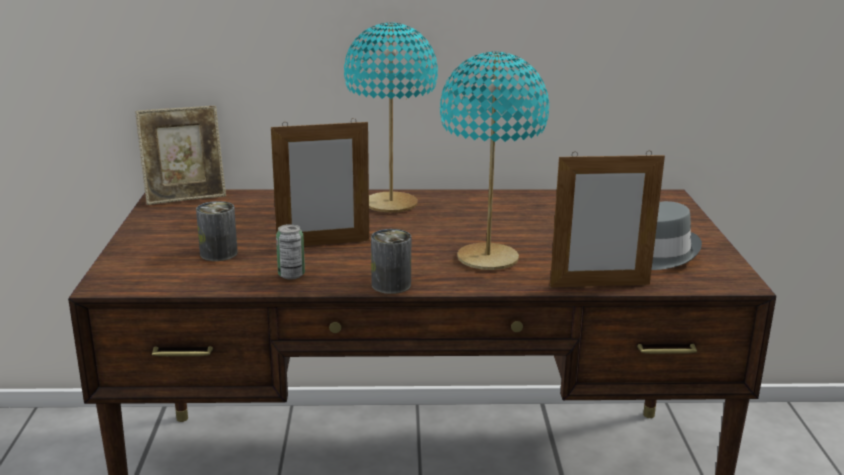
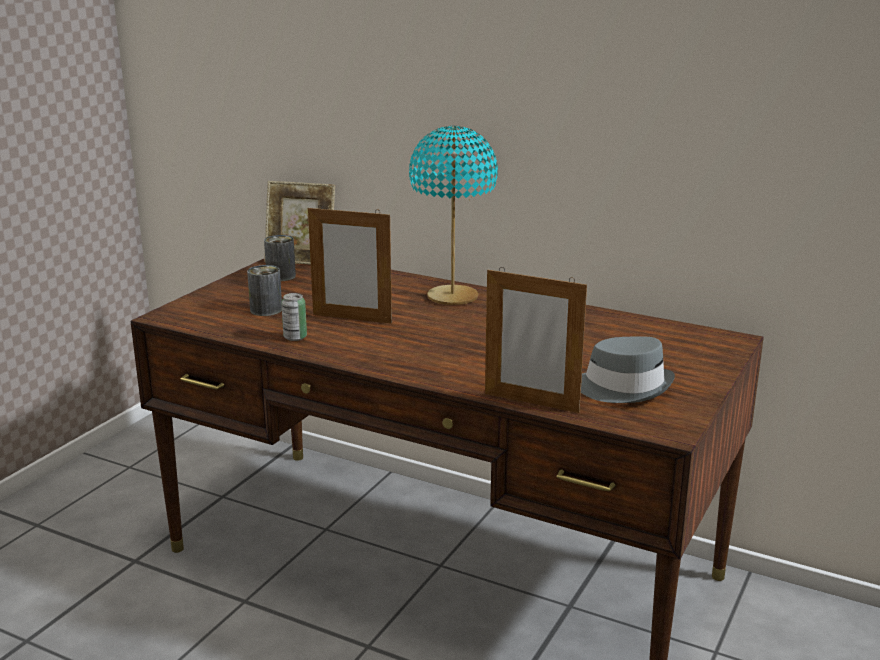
camera: 30 degrees right, 0 degrees up
can [371,229,411,294] -> can moved to [264,235,296,281]
turquoise table lamp [440,52,549,270] -> none

